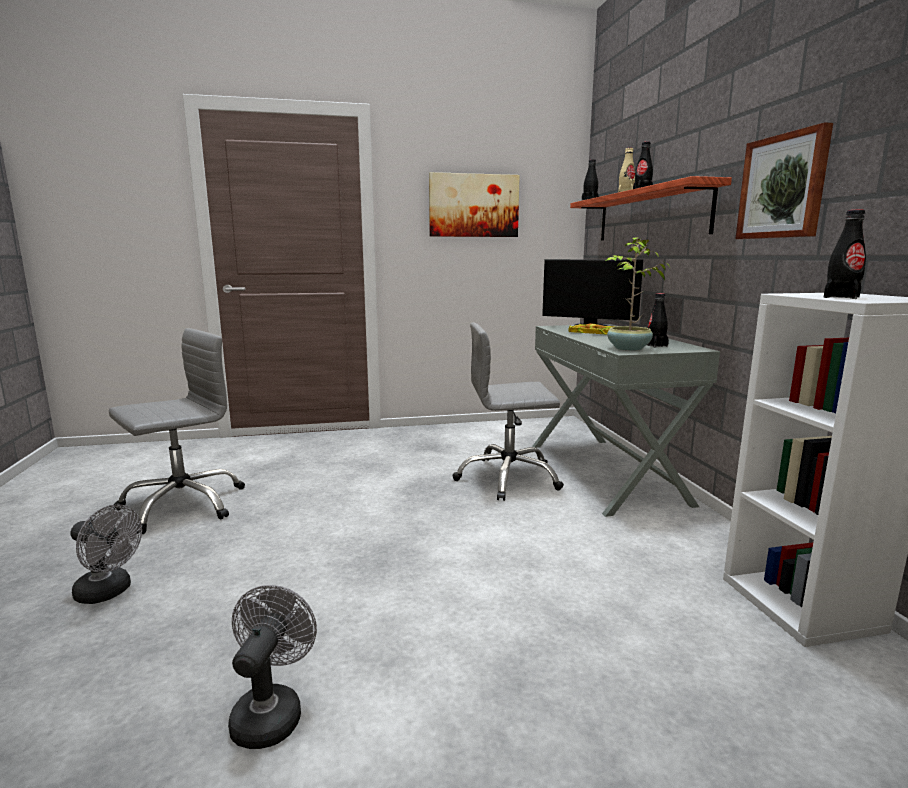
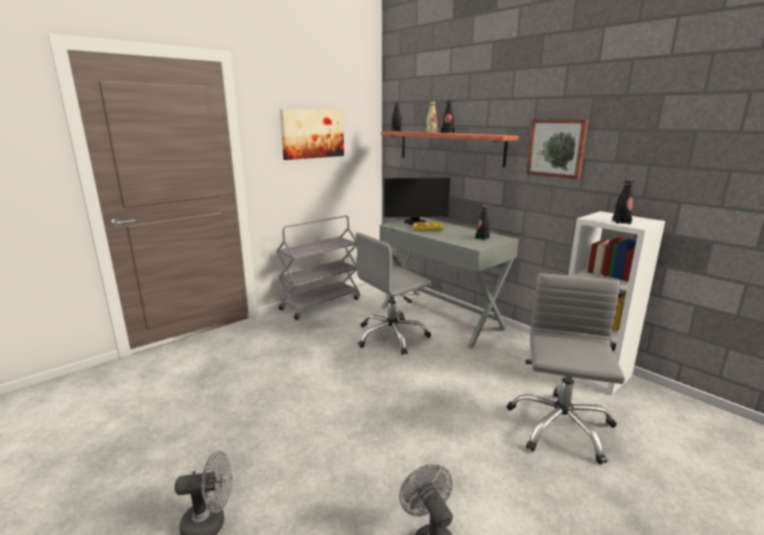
camera: 30 degrees left, 5 degrees up
grey office chair [109,328,245,534] -> grey office chair moved to [507,273,625,465]
potted plant [606,237,670,351] -> none
none -> grey cart [276,215,360,320]

